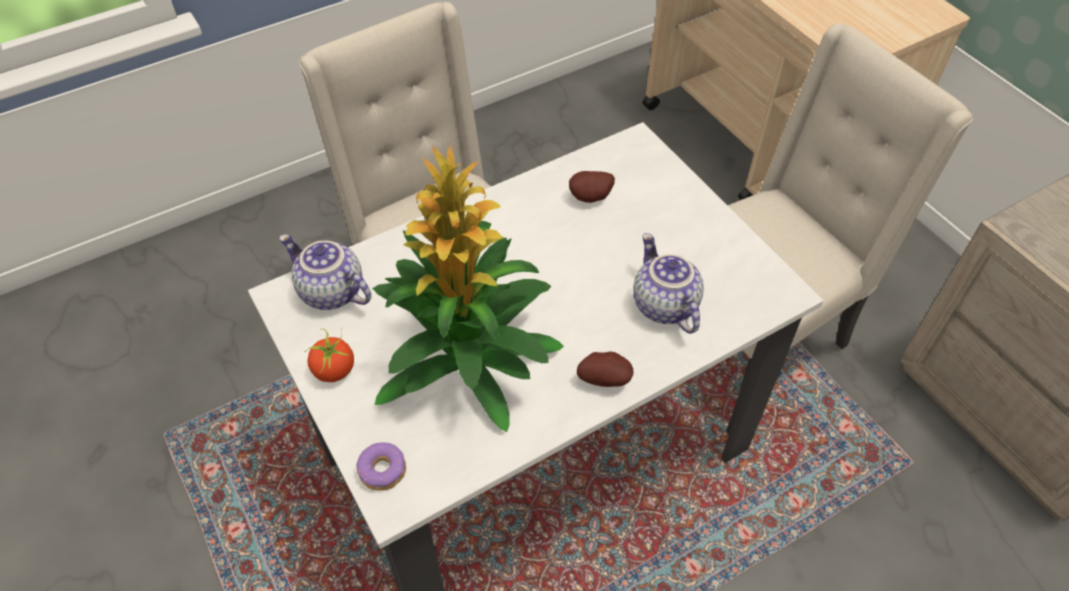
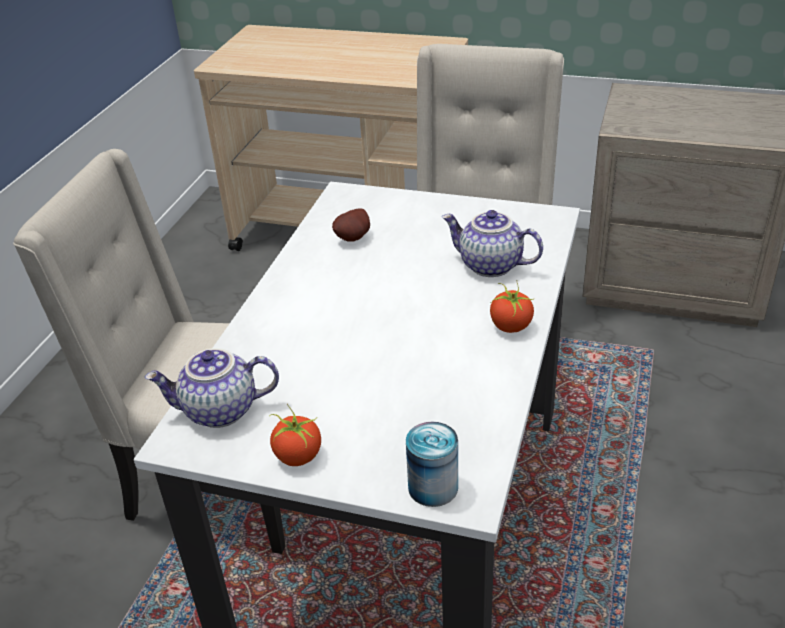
camera: 40 degrees left, 15 degrees down
donut [357,442,406,491] -> can [406,421,458,507]
potted plant [372,145,564,432] -> none
potato [577,352,634,387] -> tomato [490,283,535,333]

